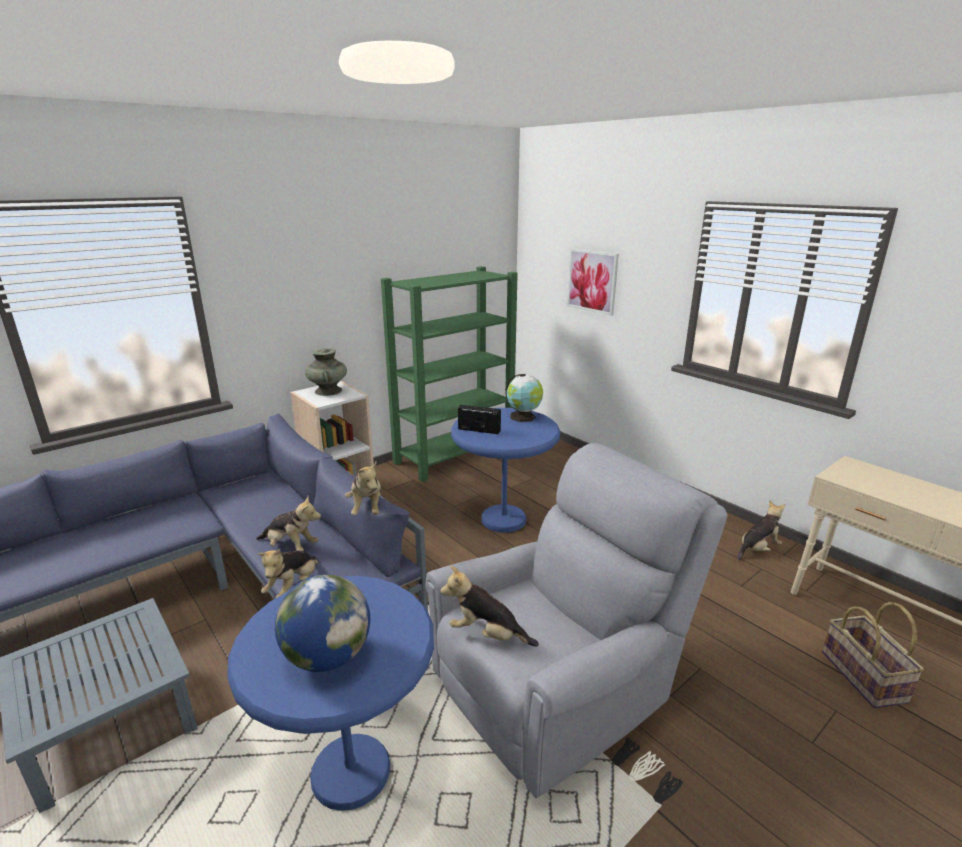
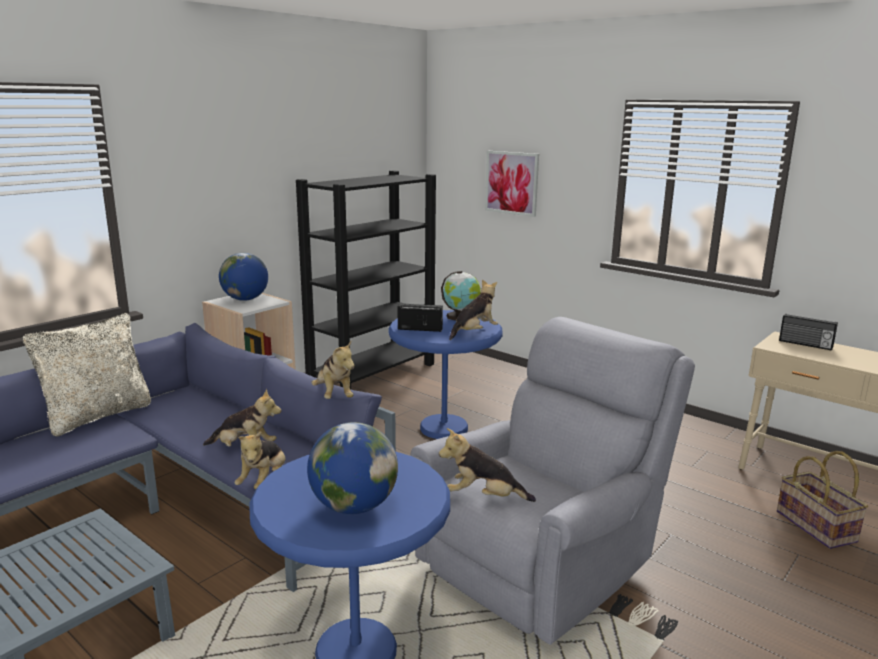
camera: 10 degrees left, 5 degrees down
turquoise vase [305,348,347,396] -> globe [219,253,268,301]
green bookcase [381,266,518,482] -> black bookcase [296,170,436,389]
plush toy [737,500,785,560] -> plush toy moved to [449,279,498,340]
none -> beige pillow [22,313,151,437]
none -> radio [779,314,838,351]

